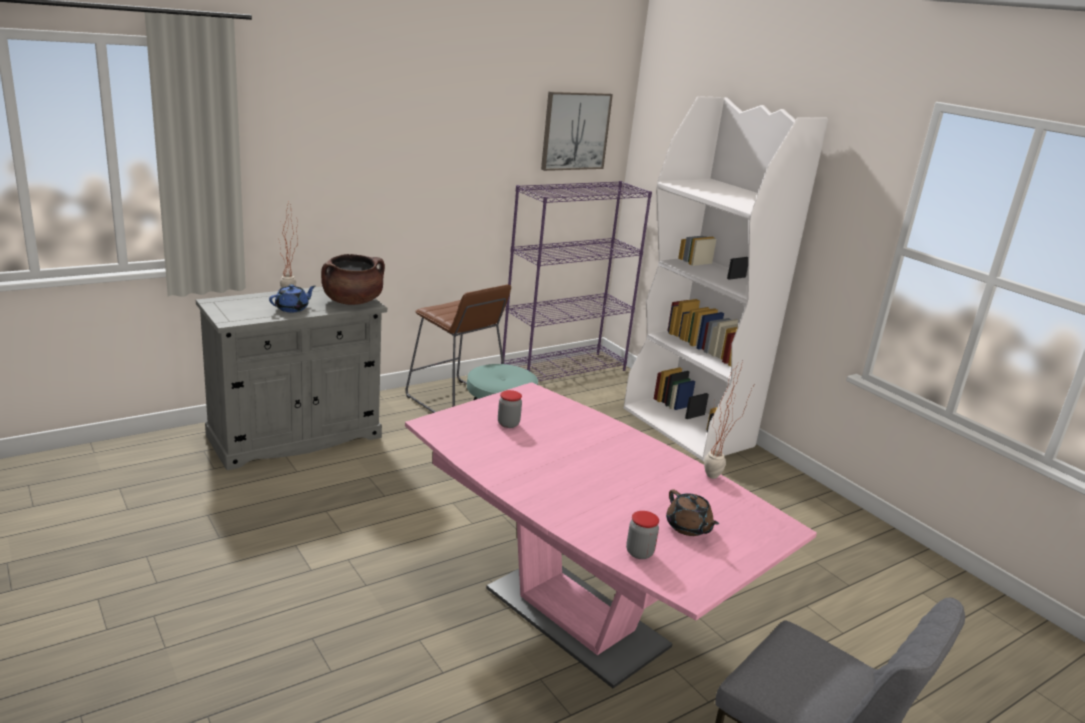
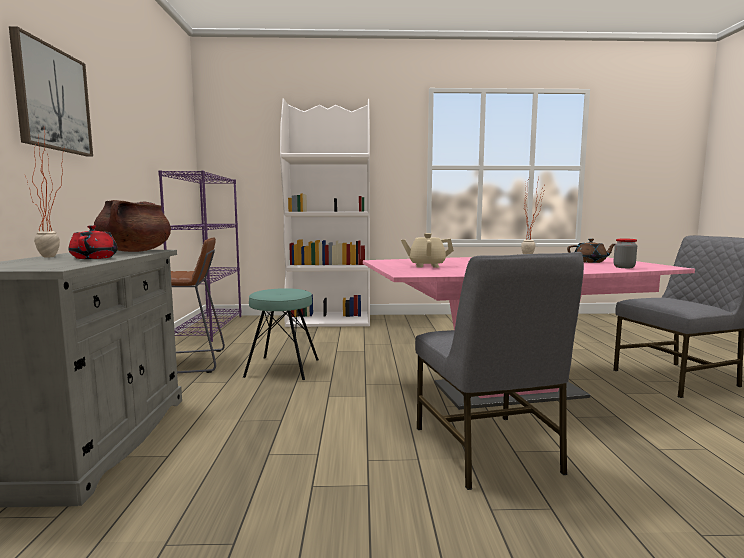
camera: 55 degrees left, 15 degrees down
blue teapot [269,284,315,312] -> red teapot [69,225,118,259]
jar [498,390,522,428] -> beige teapot [401,233,454,268]
picture [541,91,613,171] -> picture moved to [9,26,93,156]
none -> grey chair [415,252,584,490]

